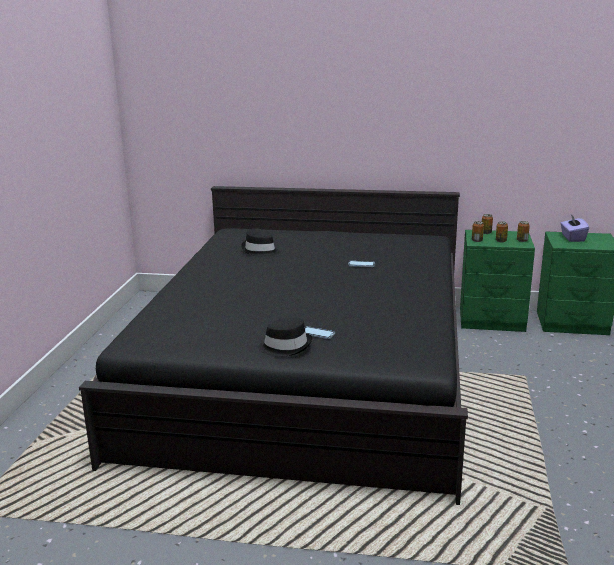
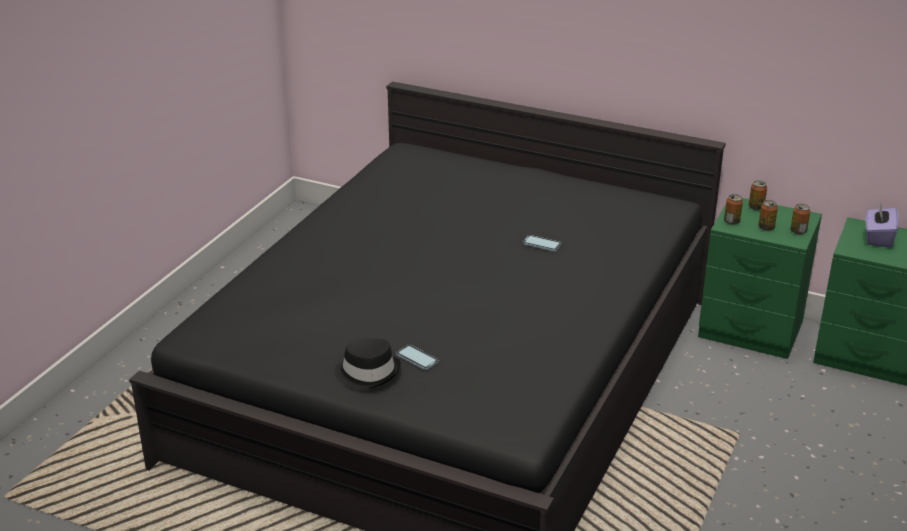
camera: 15 degrees right, 10 degrees up
black hat [241,228,280,257] -> none

